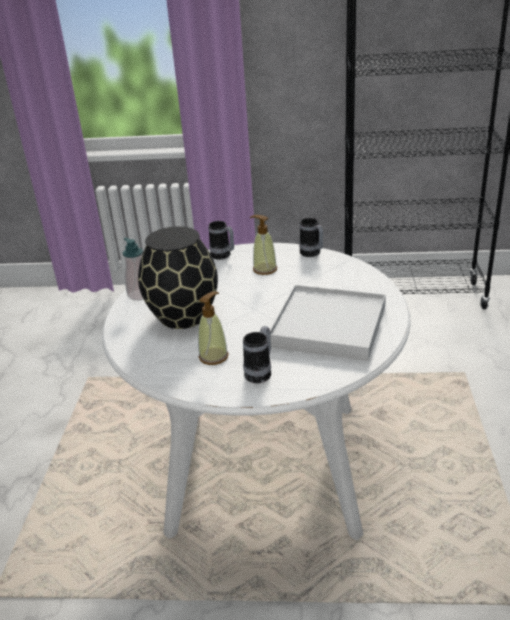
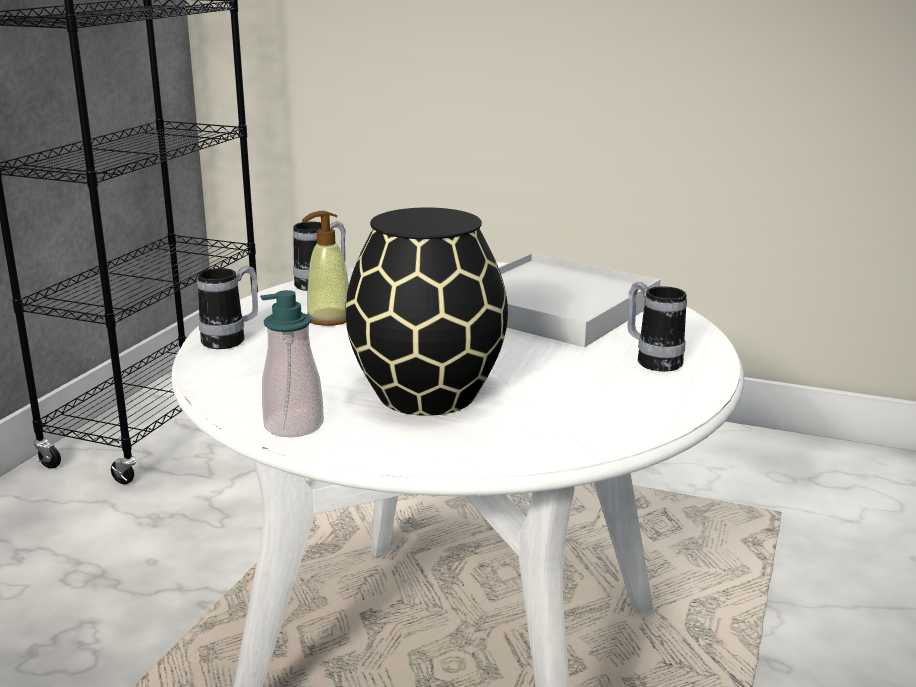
camera: 75 degrees left, 10 degrees down
soap dispenser [198,292,229,365] -> none

